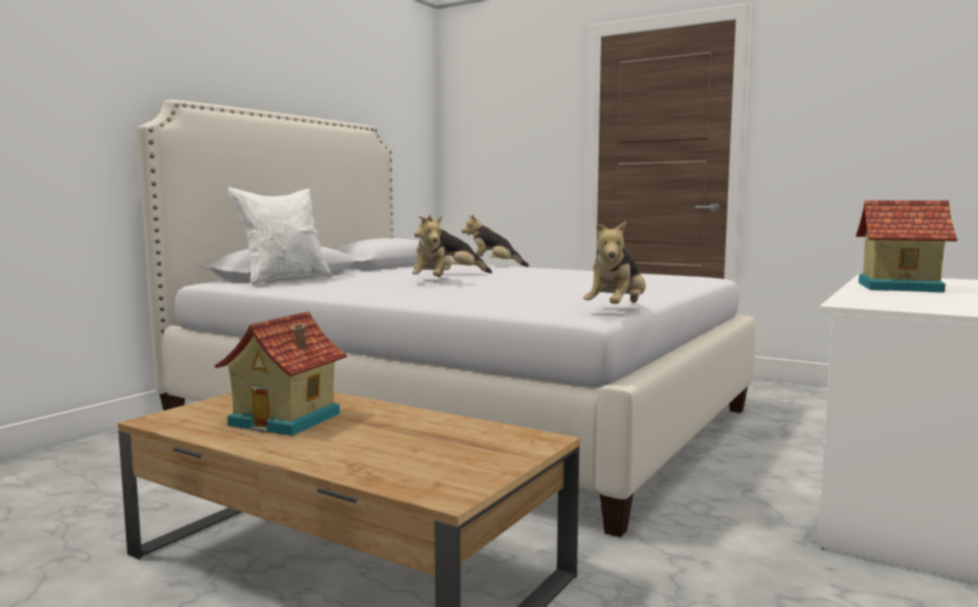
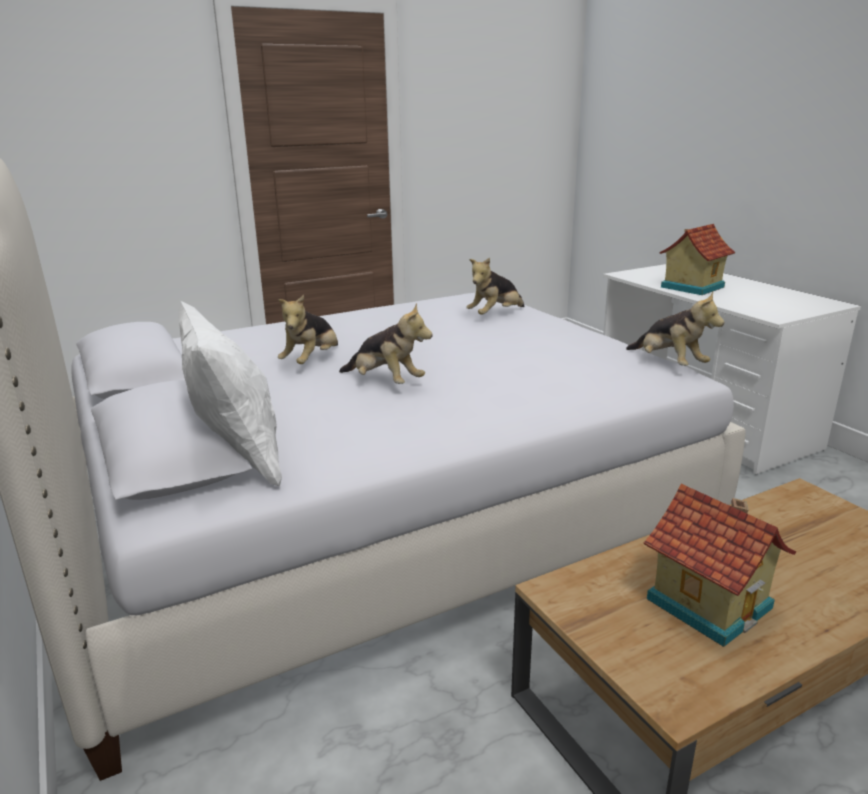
camera: 60 degrees left, 15 degrees up
plush toy [461,214,529,267] -> plush toy moved to [466,258,524,315]

